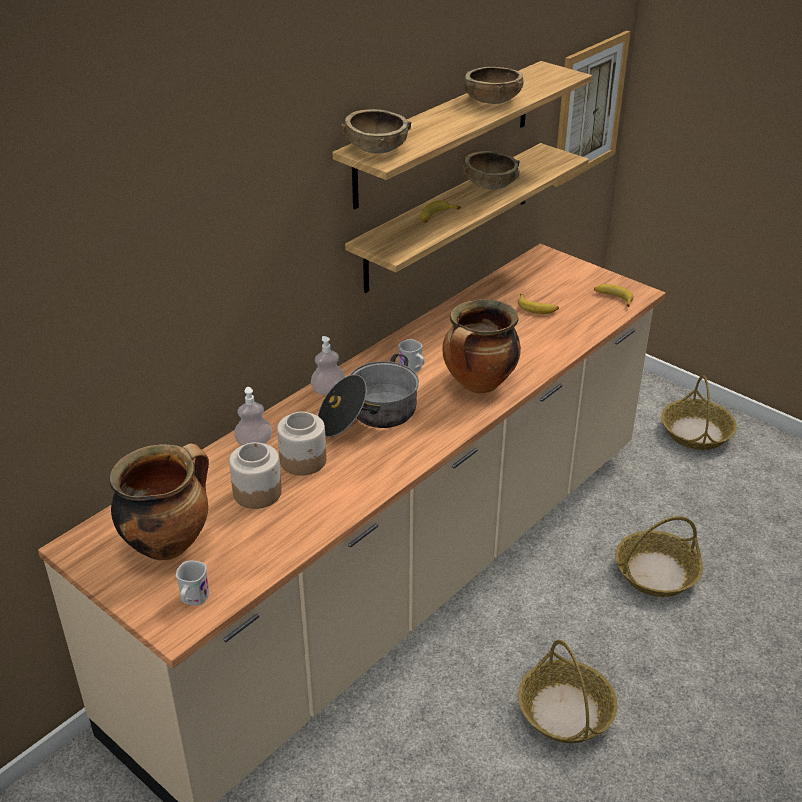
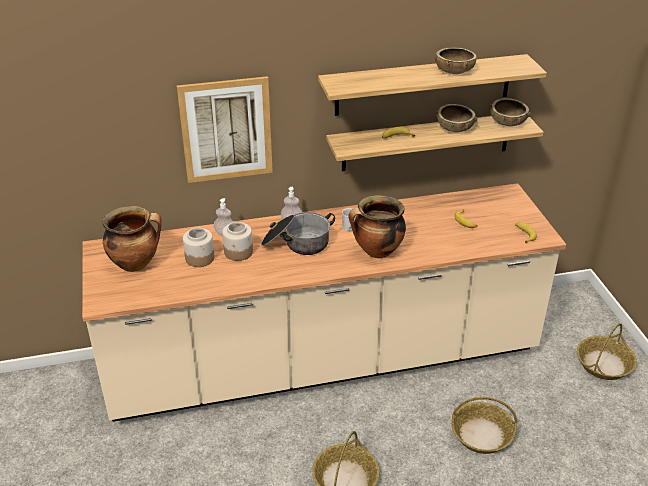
camera: 35 degrees right, 0 degrees up
white mug [176,561,209,606] -> none
brown bowl [341,109,411,153] -> brown bowl moved to [489,98,531,126]
picture [553,31,631,187] -> picture moved to [177,76,273,183]

